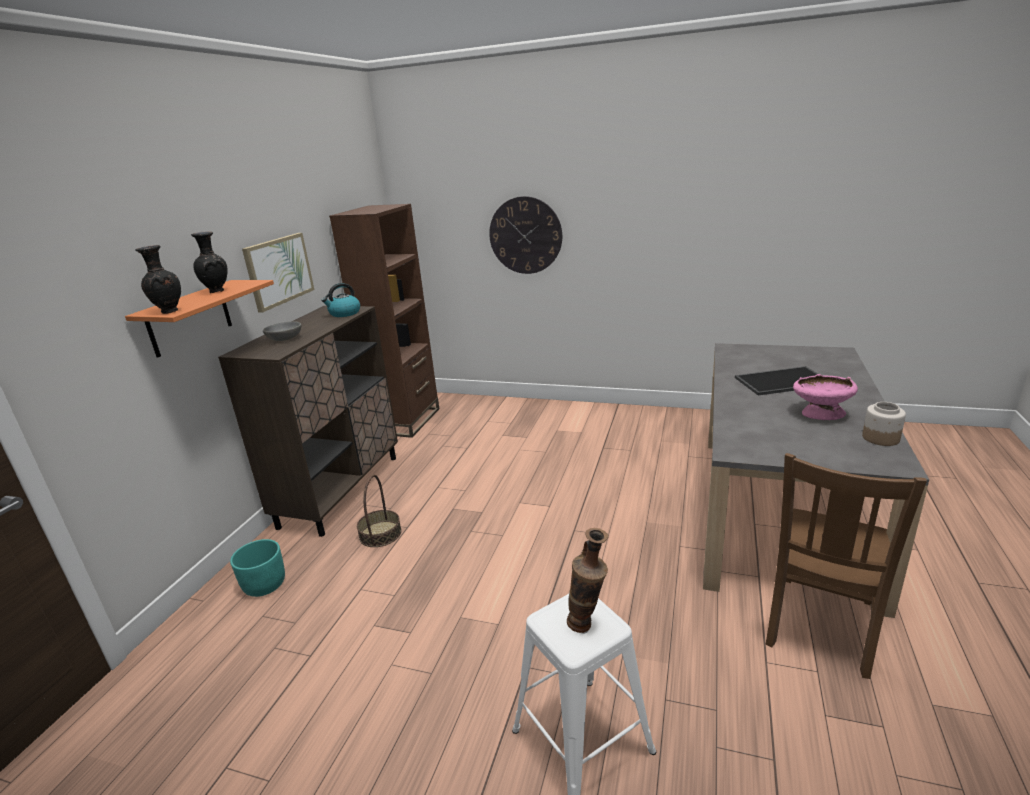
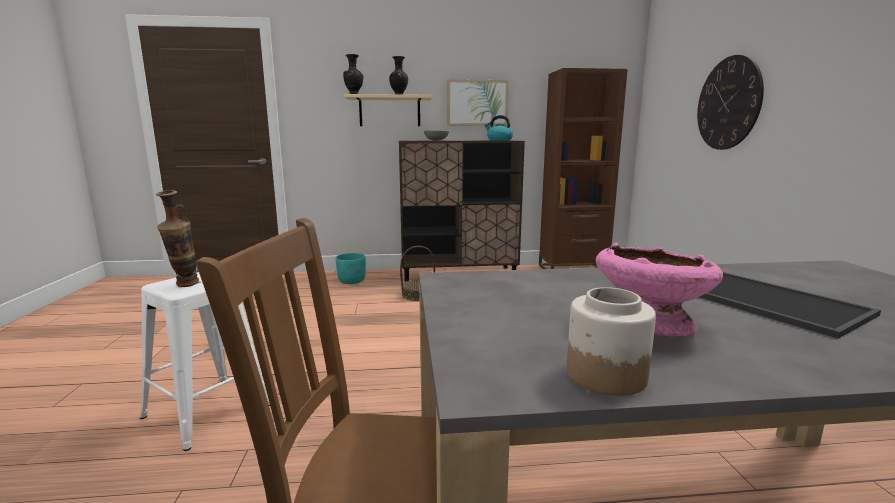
camera: 65 degrees right, 10 degrees down
orange shelf [125,280,274,358] -> beige shelf [344,94,433,126]

